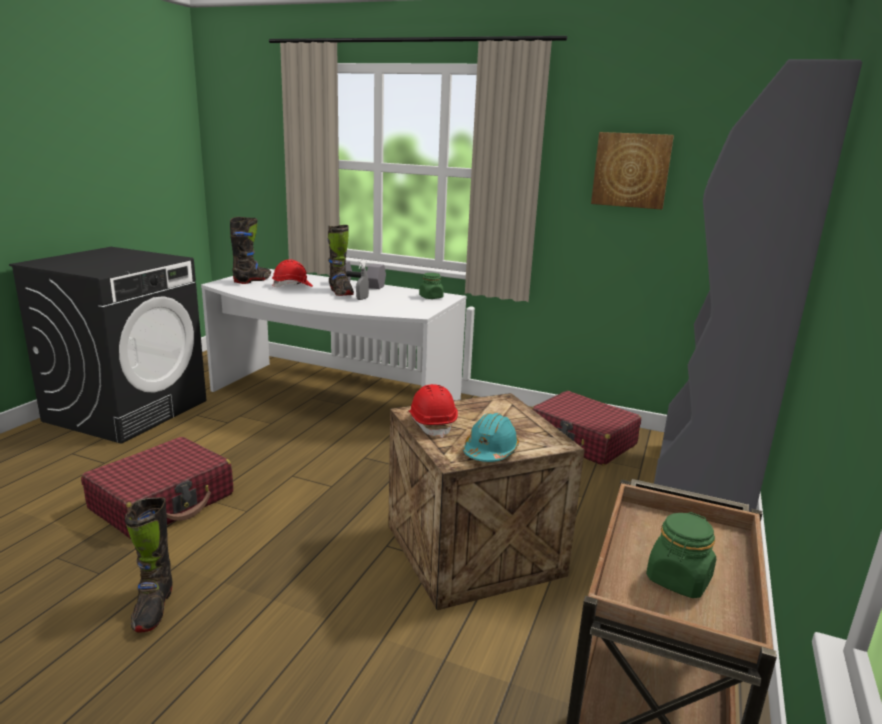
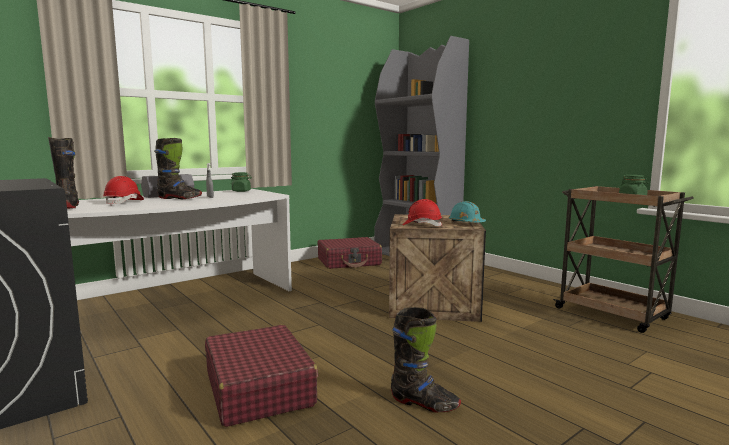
camera: 60 degrees left, 10 degrees down
picture [591,132,674,209] -> none

